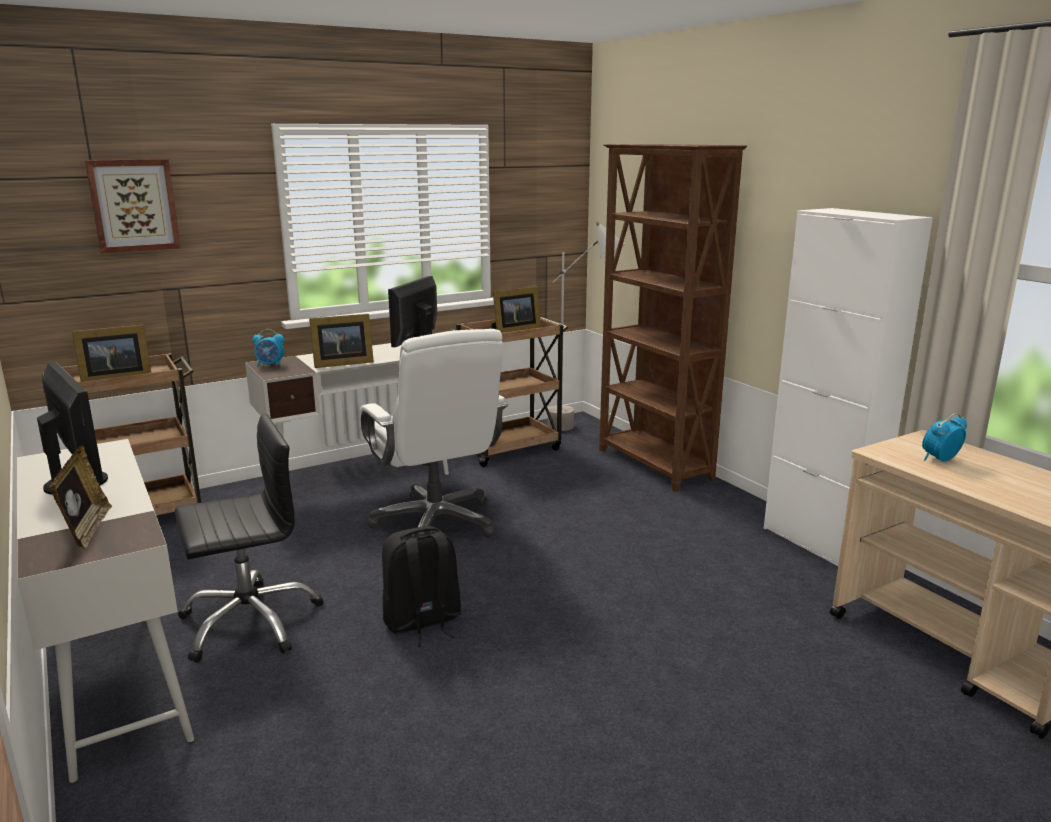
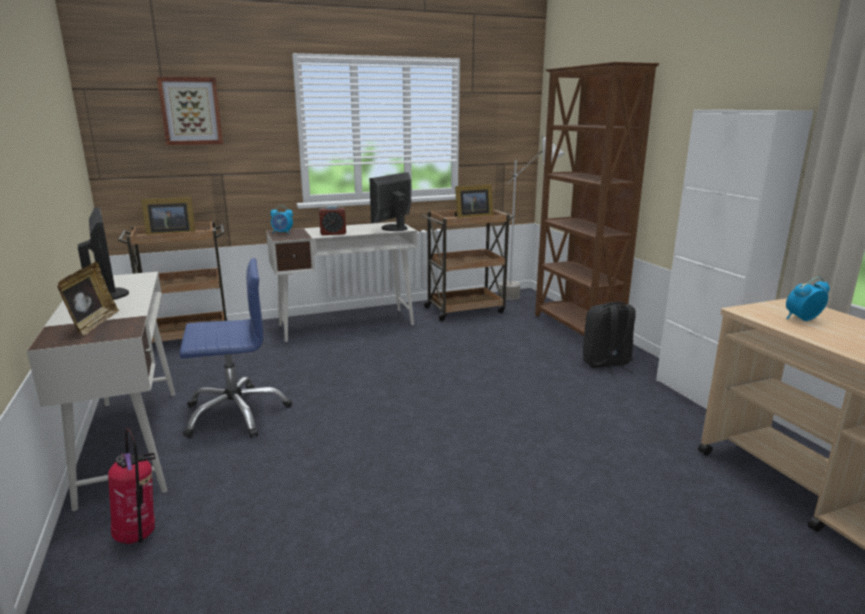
camera: 10 degrees right, 0 degrees up
black office chair [175,414,323,663] -> blue office chair [180,258,292,438]
picture frame [309,314,374,368] -> alarm clock [319,206,346,235]
white office chair [360,329,508,537] -> none
black backpack [382,526,461,647] -> black backpack moved to [583,302,636,375]
none -> fire extinguisher [108,428,156,544]

